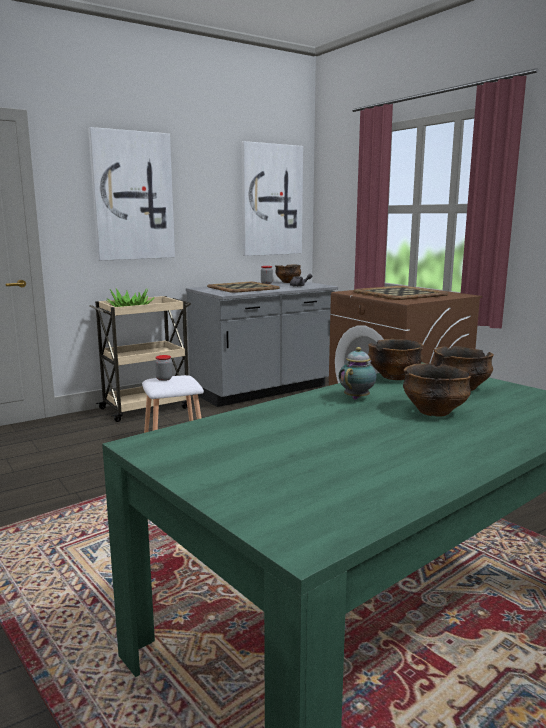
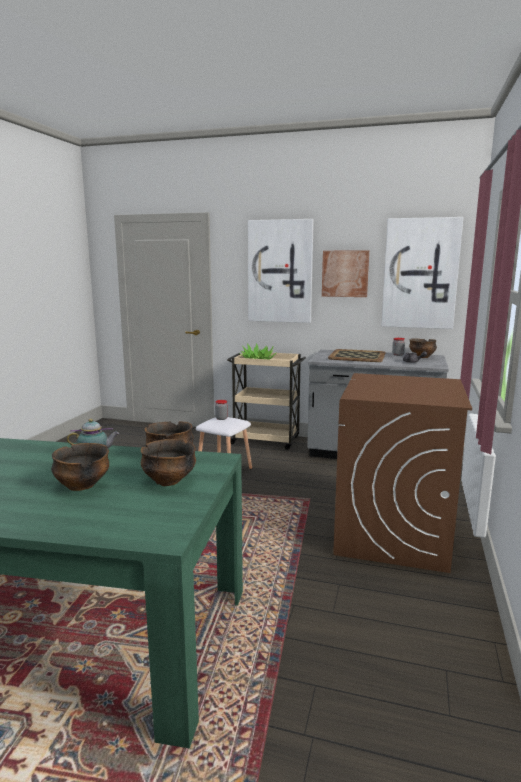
camera: 50 degrees right, 0 degrees up
tray [353,286,448,300] -> none
none -> picture [322,250,369,297]

